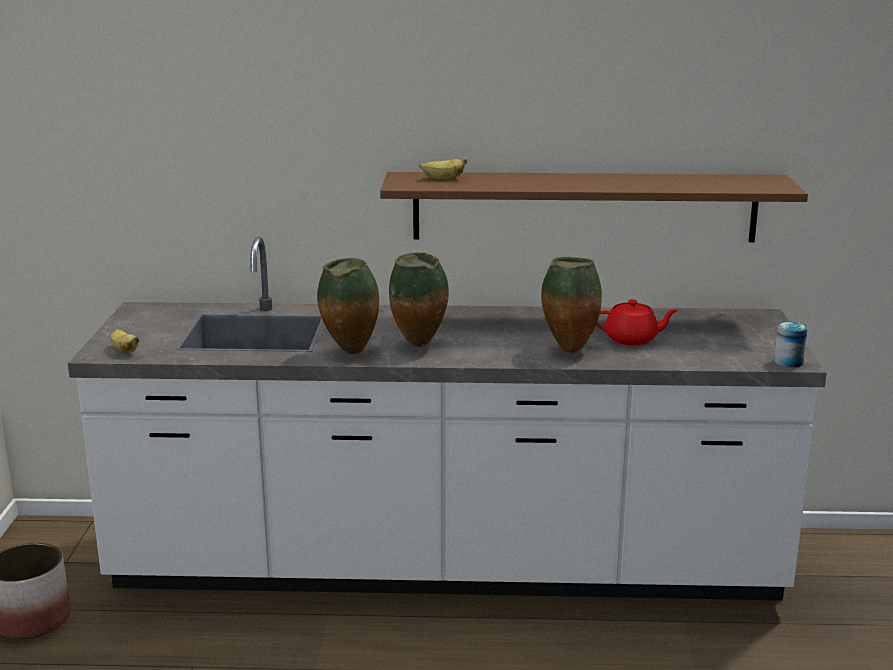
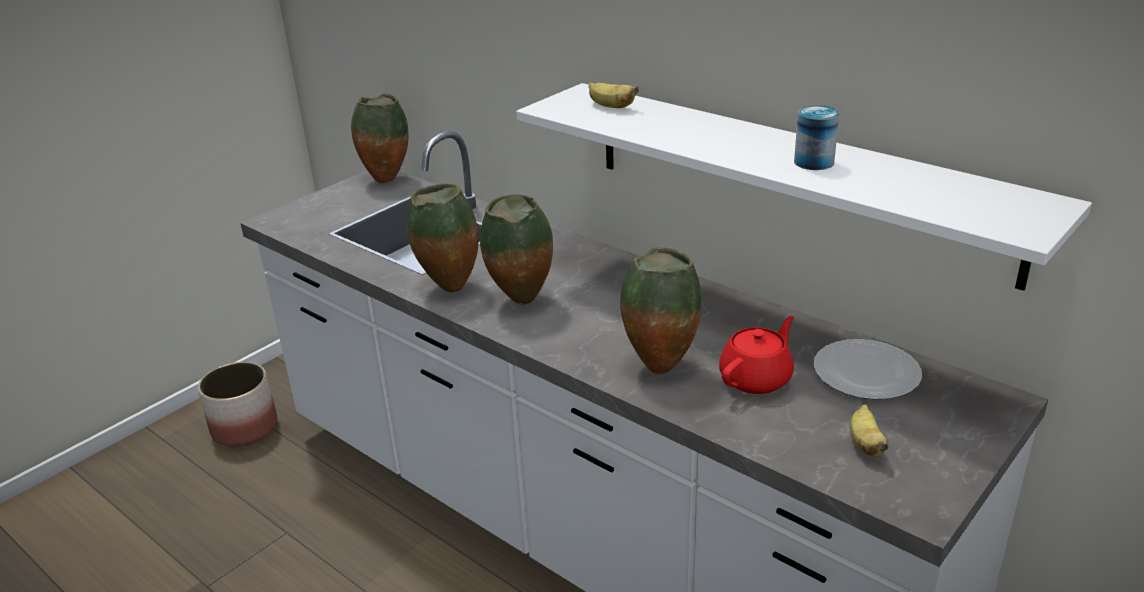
camera: 40 degrees right, 10 degrees up
banana [110,329,139,353] -> banana moved to [850,404,889,457]
brown shelf [380,172,808,242] -> white shelf [516,83,1092,291]
red teapot [596,299,678,345] -> red teapot turned 90 degrees counterclockwise [719,316,794,394]
can [774,321,808,368] -> can moved to [794,106,839,170]
none -> vase [351,93,408,183]
none -> plate [814,339,922,400]

